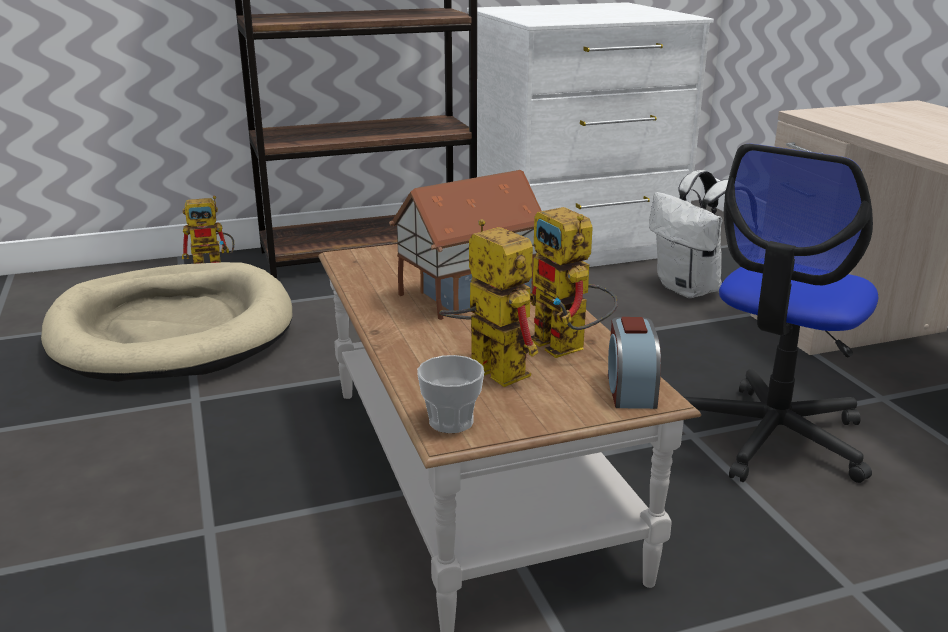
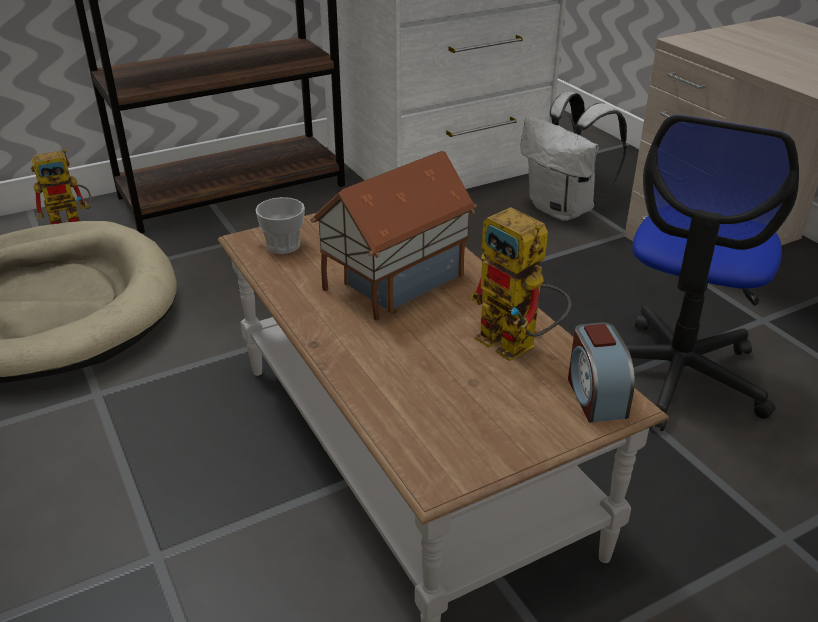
camera: 10 degrees left, 10 degrees up
cup [417,355,484,433] -> cup moved to [255,197,305,254]
toy robot [439,219,538,387] -> none

